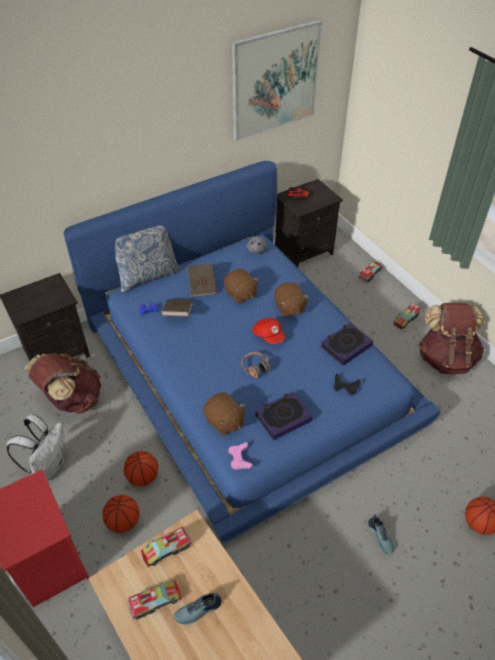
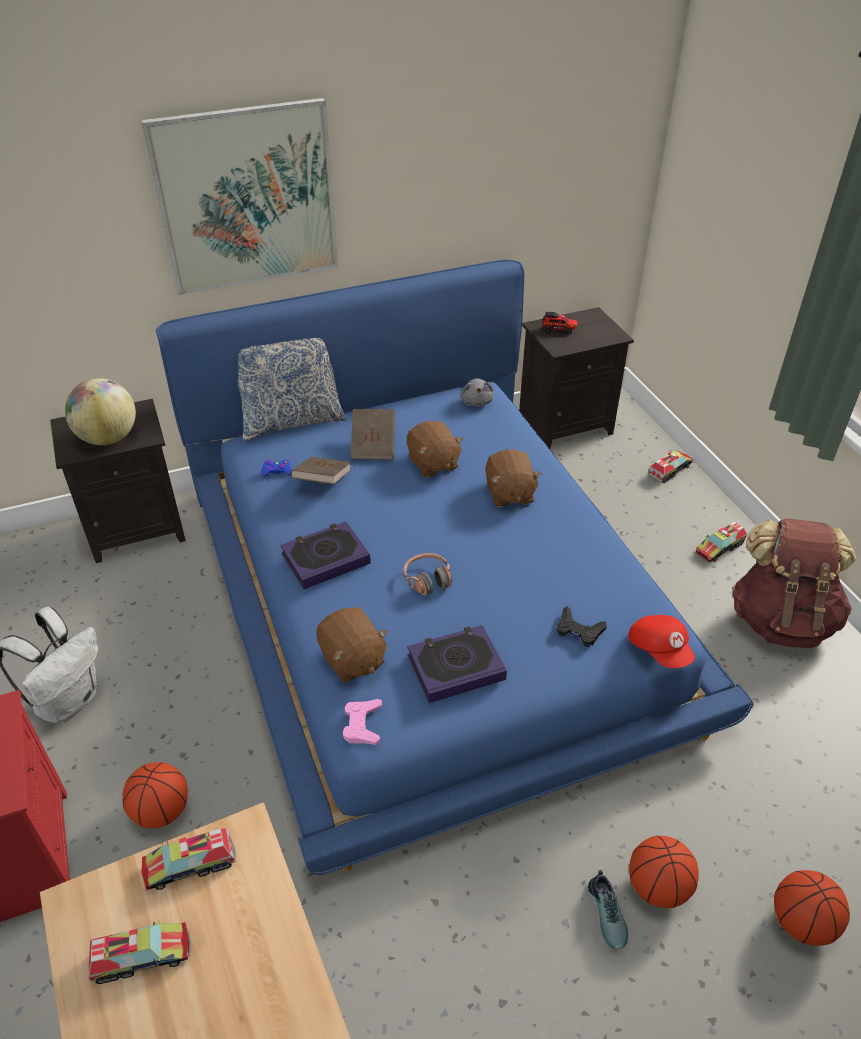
camera: 10 degrees right, 5 degrees down
brown backpack [24,353,101,413] -> none
basketball [124,451,158,486] -> basketball moved to [629,836,699,908]
shoe [174,593,221,625] -> none
picture [232,20,322,140] -> picture moved to [141,98,338,295]
red cap [253,318,285,344] -> red cap moved to [628,615,695,668]
book [320,323,373,366] -> book moved to [280,521,371,589]
none -> globe [65,378,136,445]

